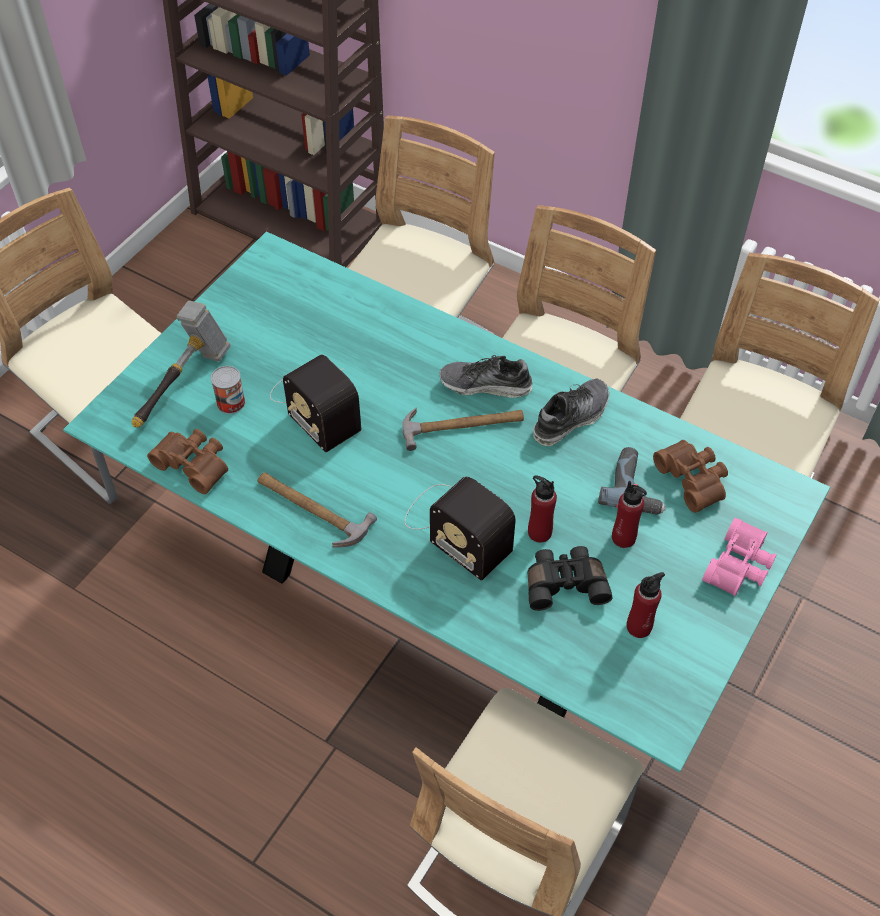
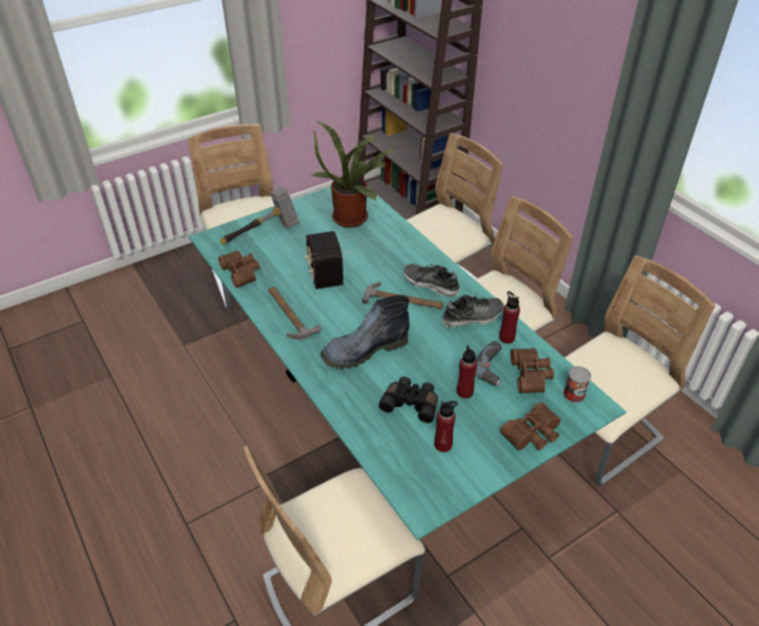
camera: 25 degrees right, 10 degrees down
can [211,366,246,414] -> can moved to [563,366,591,403]
radio [405,477,516,581] -> boot [320,295,410,369]
red bottle [528,475,557,543] -> red bottle moved to [499,291,520,344]
pink binoculars [702,517,777,596] -> brown binoculars [500,402,561,450]
none -> potted plant [312,120,397,228]

